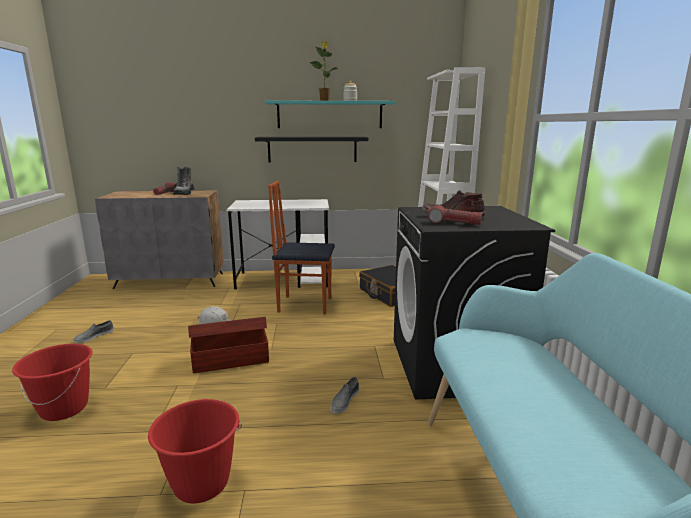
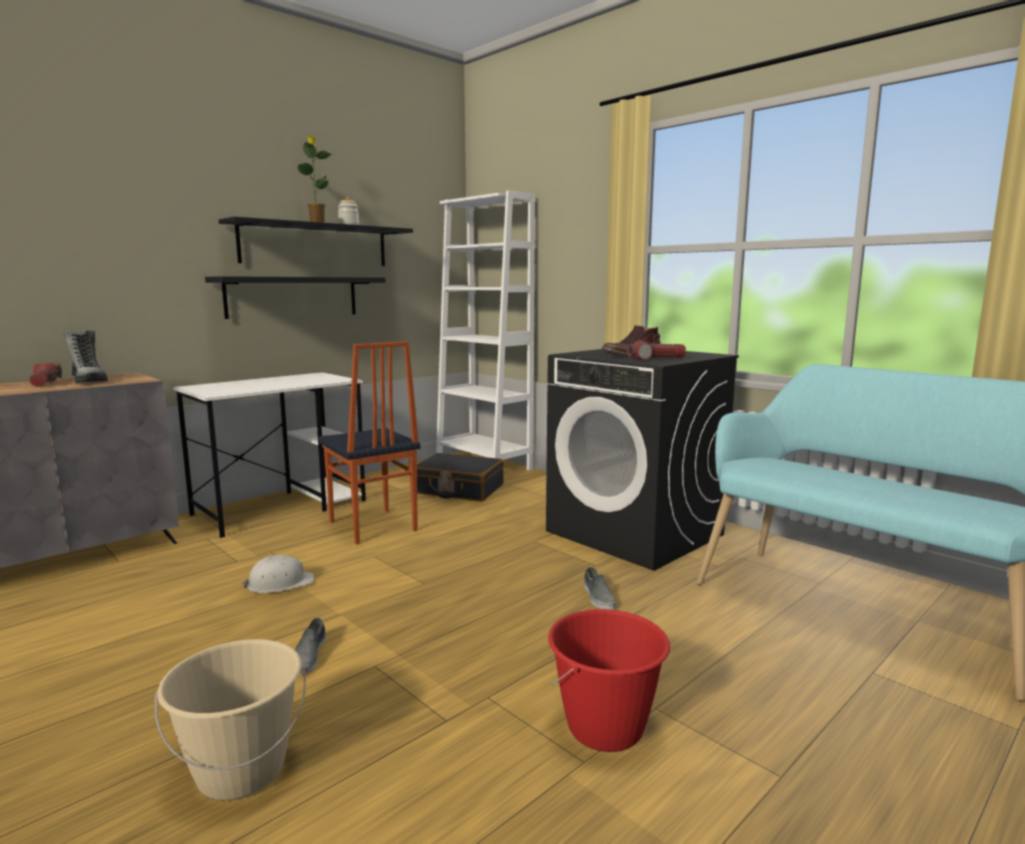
camera: 40 degrees left, 5 degrees down
red bucket [12,344,93,421] -> beige bucket [155,639,306,800]
grey shoe [73,320,114,343] -> grey shoe moved to [295,618,326,676]
brown storage box [188,317,269,373] -> none
turquoise shelf [265,100,396,128] -> black shelf [219,217,413,266]
chair [268,181,335,314] -> chair turned 90 degrees counterclockwise [318,341,421,545]

